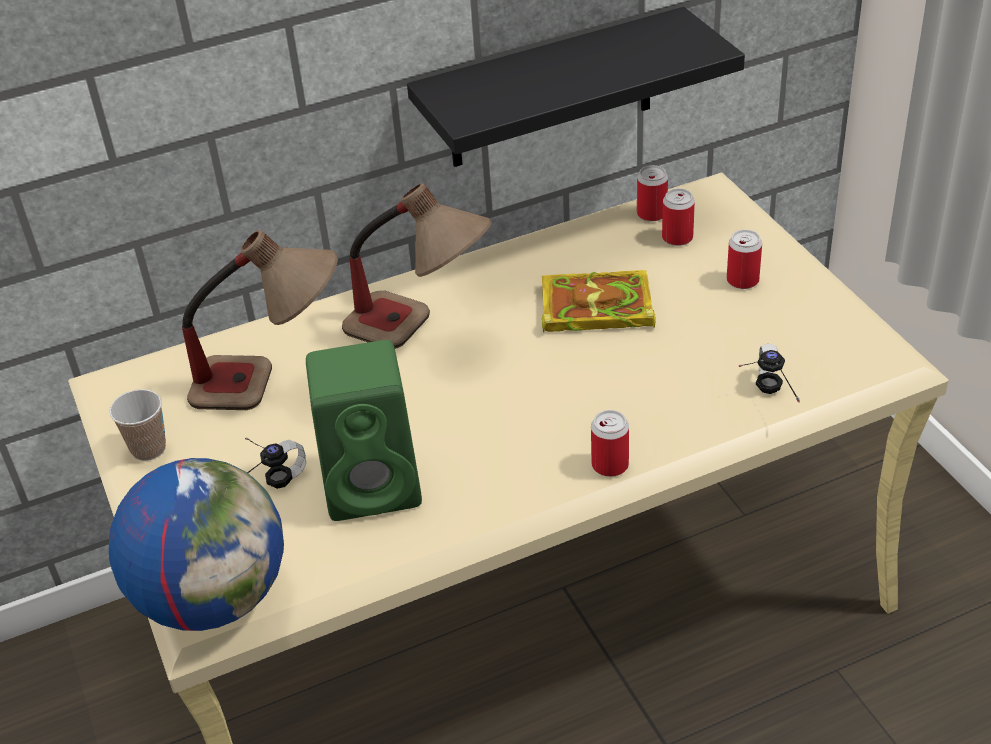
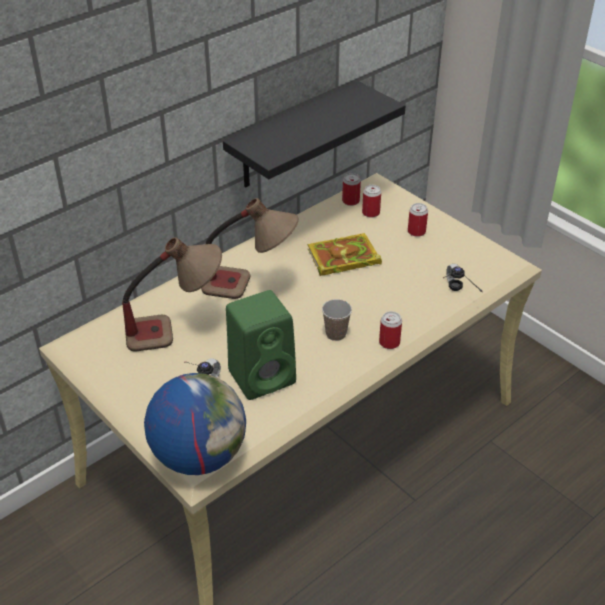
camera: 20 degrees left, 0 degrees up
cup [109,389,166,461] -> cup moved to [322,299,352,341]

